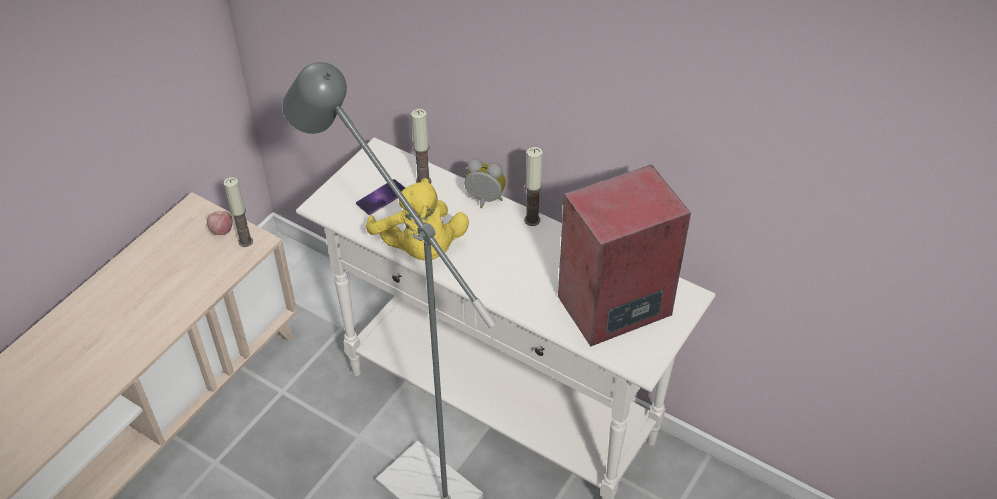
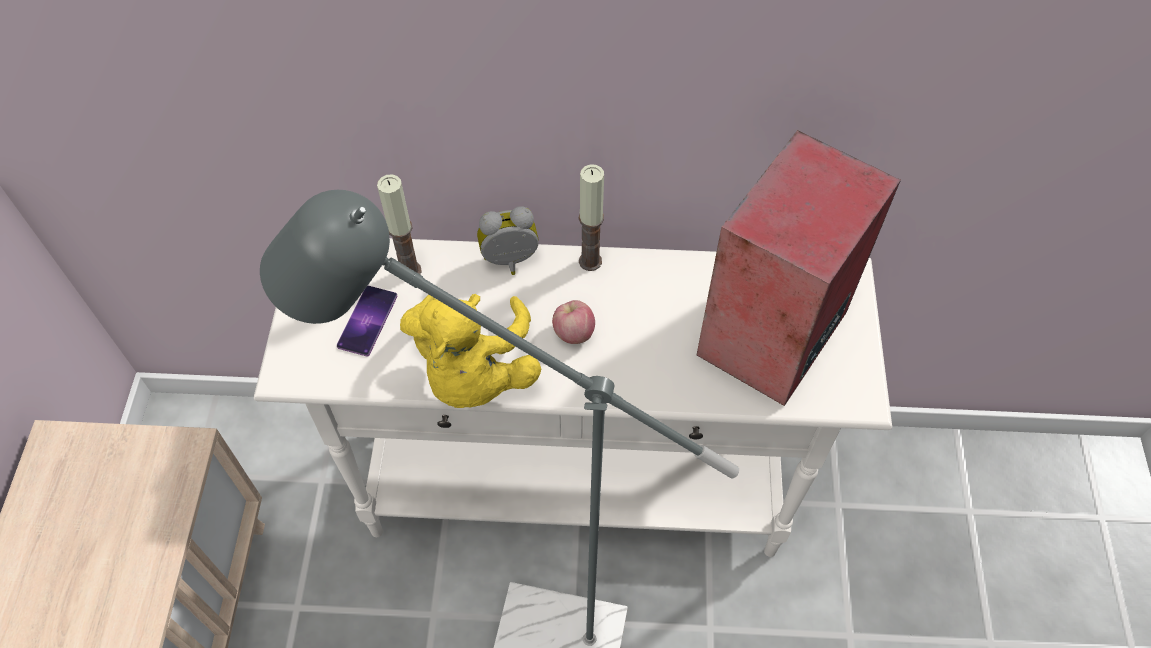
camera: 30 degrees left, 10 degrees up
apple [207,211,232,235] -> apple moved to [552,300,595,344]
candle [224,177,253,247] -> none
yellow plush toy [366,178,469,260] -> yellow plush toy turned 60 degrees clockwise [400,294,541,408]

